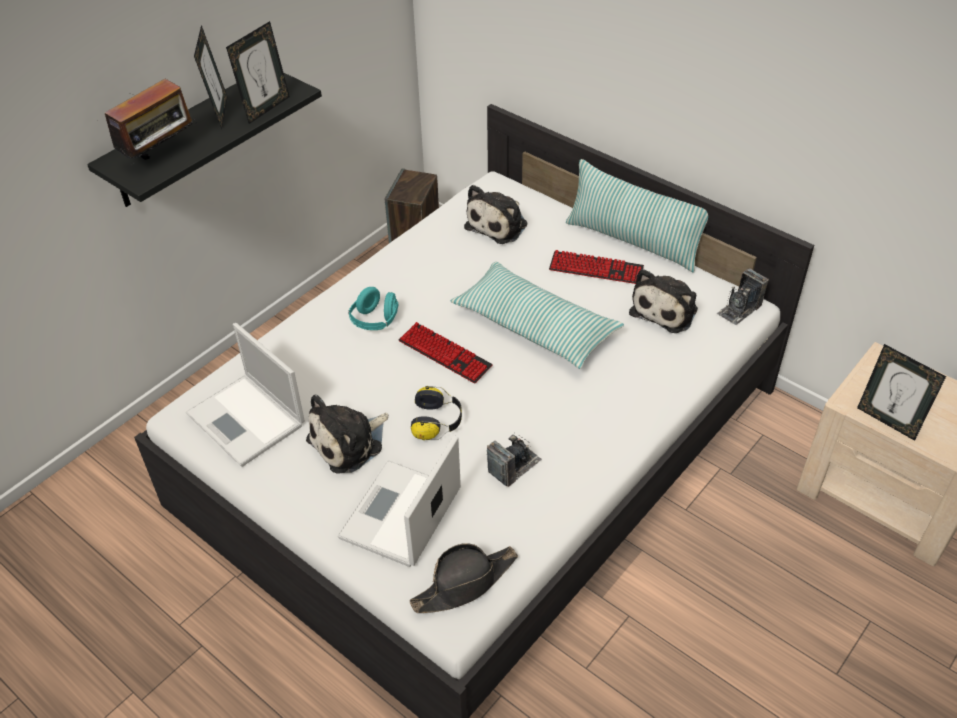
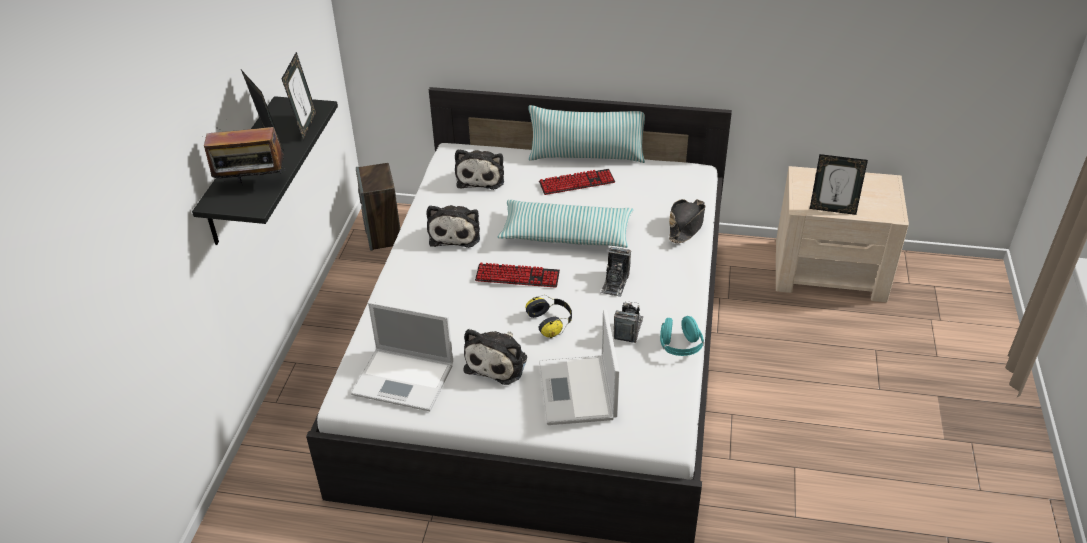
camera: 30 degrees left, 5 degrees down
radio [105,79,197,165] -> radio turned 75 degrees clockwise [204,127,285,183]
turquoise headphones [348,287,398,330] -> turquoise headphones moved to [660,316,704,356]
black hat [410,543,518,613] -> black hat moved to [669,199,705,243]
plush toy [629,269,698,333] -> plush toy moved to [427,205,480,248]
camera [717,268,769,325] -> camera moved to [601,247,631,297]

